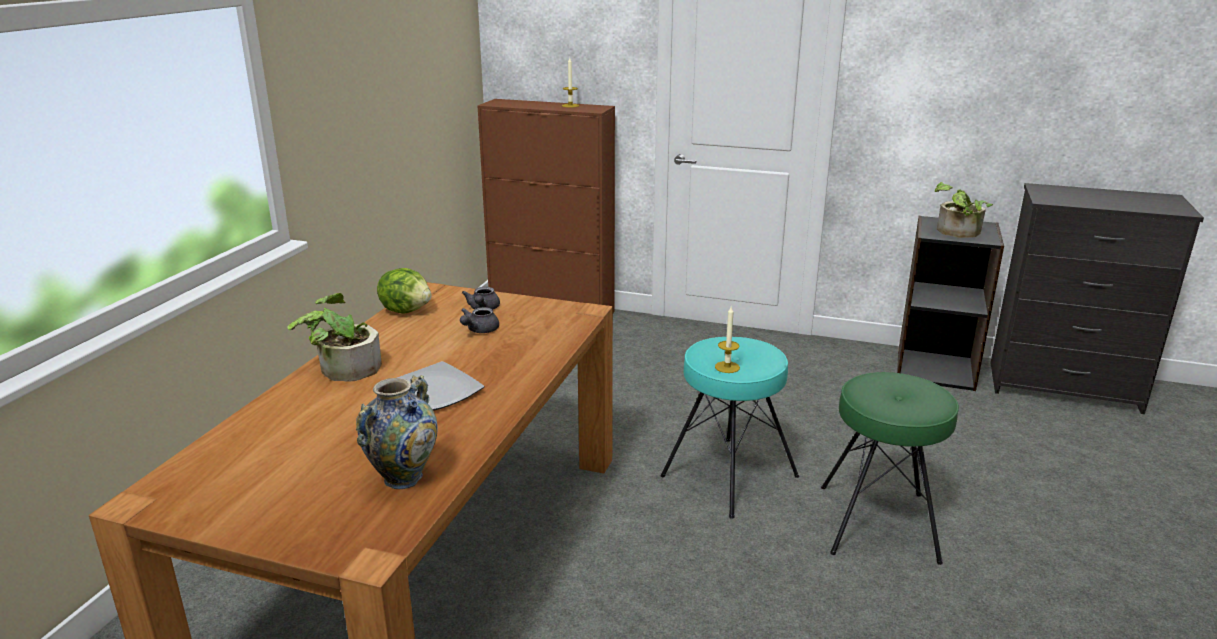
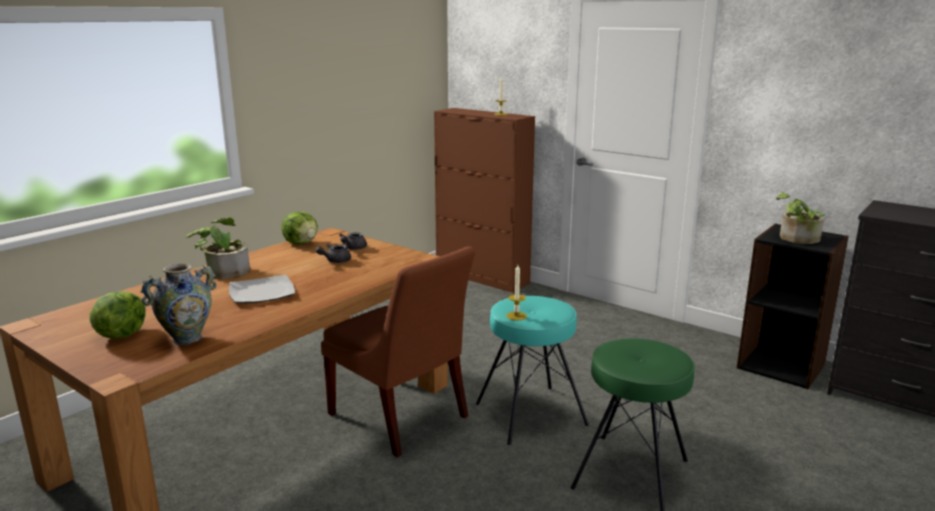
camera: 20 degrees right, 5 degrees down
none -> lettuce [89,291,146,338]
none -> brown chair [321,246,476,457]

